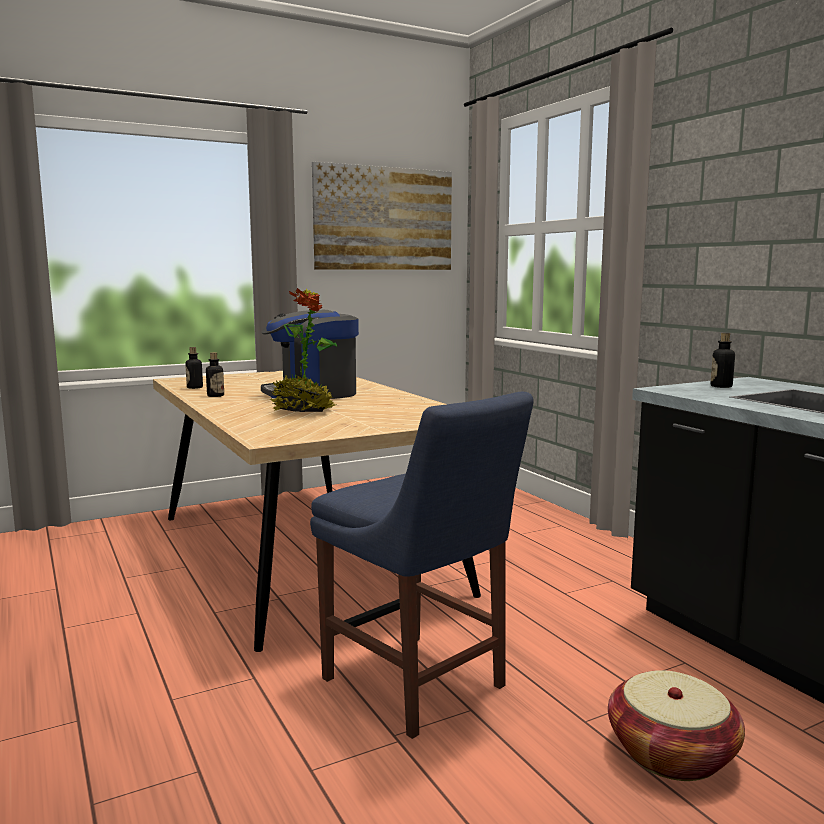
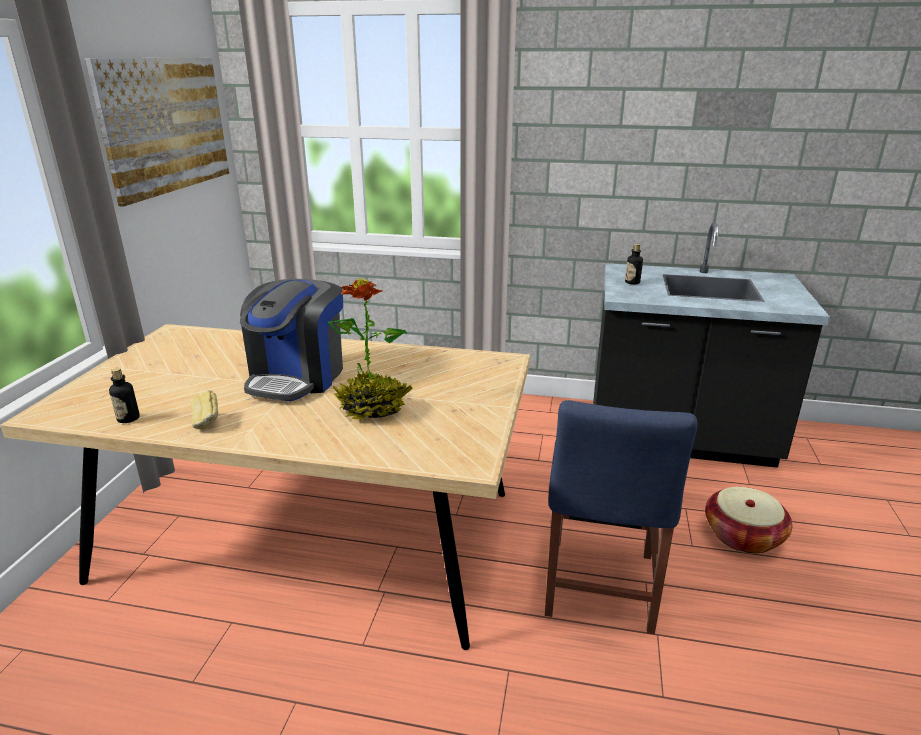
camera: 50 degrees left, 15 degrees up
bottle [206,352,224,397] -> bread [190,390,218,429]
blue chair [310,392,533,739] -> blue chair turned 105 degrees clockwise [545,400,697,634]

